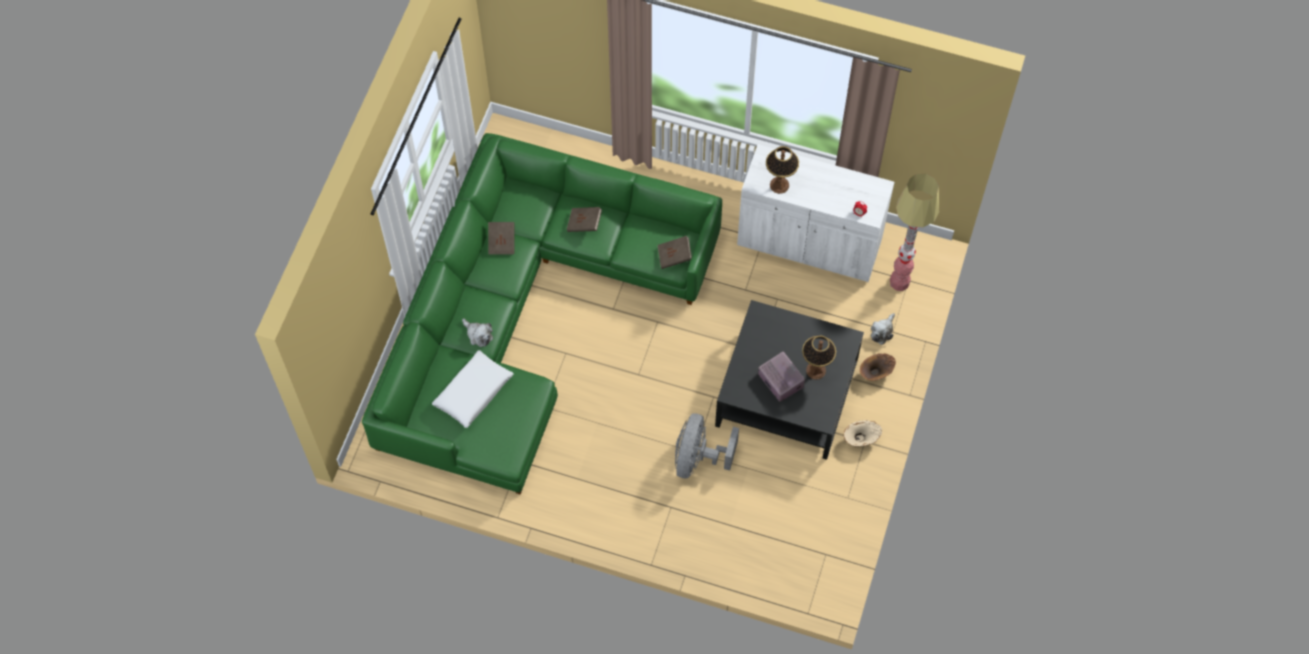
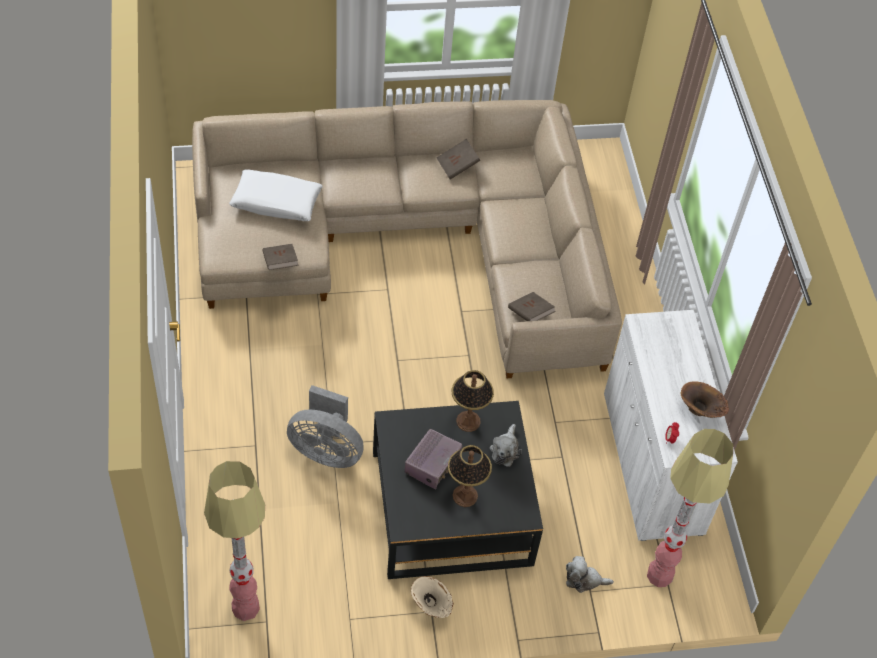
camera: 60 degrees right, 10 degrees down
green sofa [362,133,722,495] -> beige sofa [192,100,622,378]
plush toy [462,318,493,347] -> plush toy moved to [489,424,522,467]
brown book [567,207,602,232] -> brown book moved to [262,244,299,270]
grey fan [675,414,739,478] -> grey fan turned 150 degrees counterclockwise [287,385,364,468]
table lamp [766,146,799,194] -> table lamp moved to [451,370,494,432]
brown vase [860,353,896,381] -> brown vase moved to [681,381,729,418]
none -> floor lamp [204,461,265,621]

